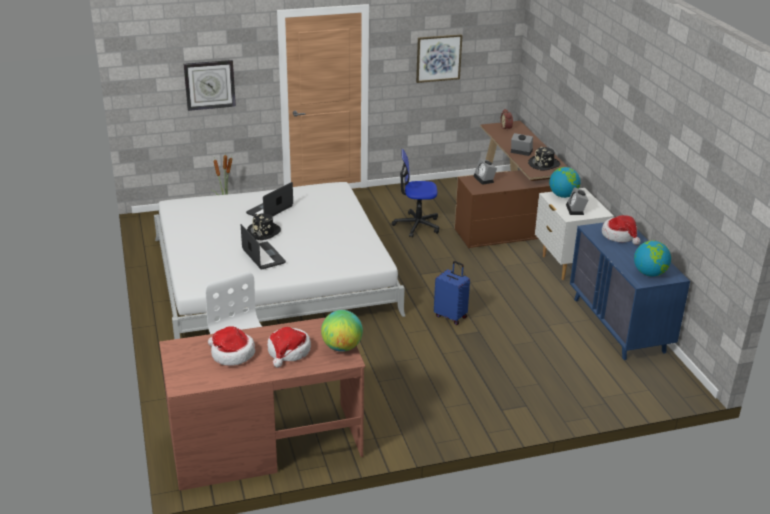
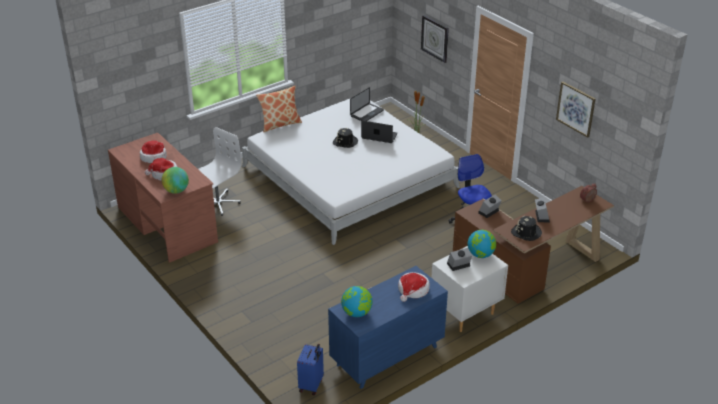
camera: 70 degrees right, 5 degrees up
laptop [241,224,286,270] -> laptop moved to [350,87,384,121]
blue suitcase [434,261,470,325] -> blue suitcase moved to [297,344,324,395]
none -> pillow [256,86,302,132]

